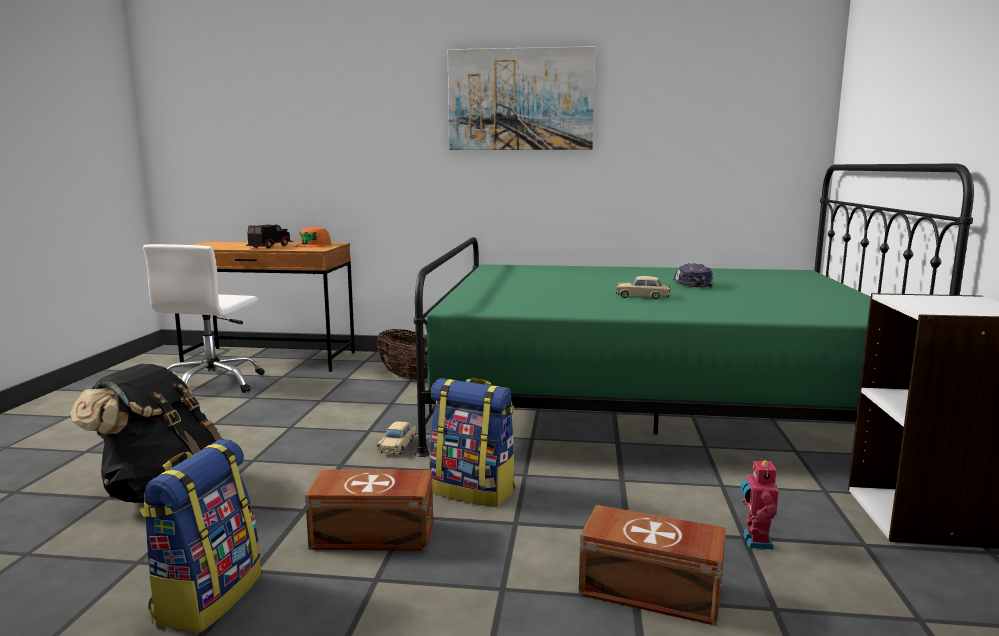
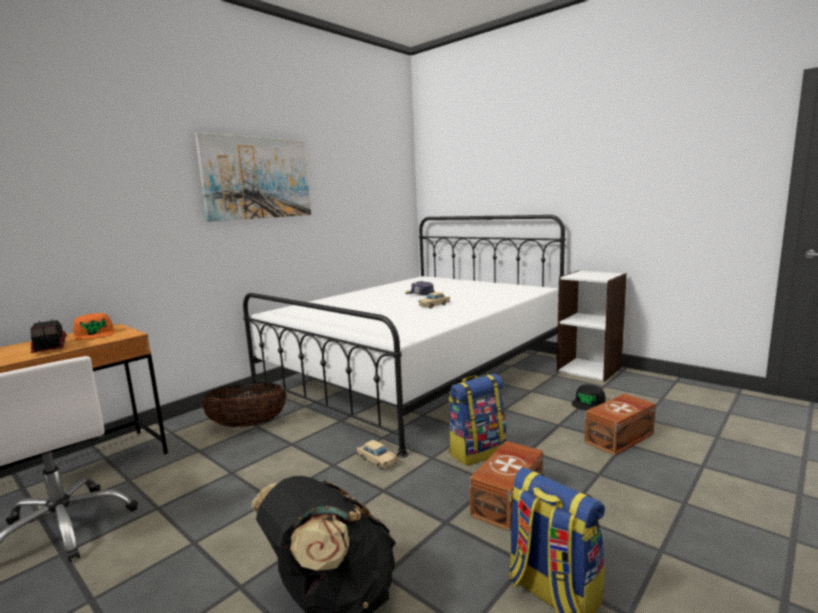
camera: 55 degrees left, 0 degrees up
green bed [414,163,974,457] -> white bed [243,215,566,458]
toy robot [741,457,779,549] -> black cap [572,384,606,410]

